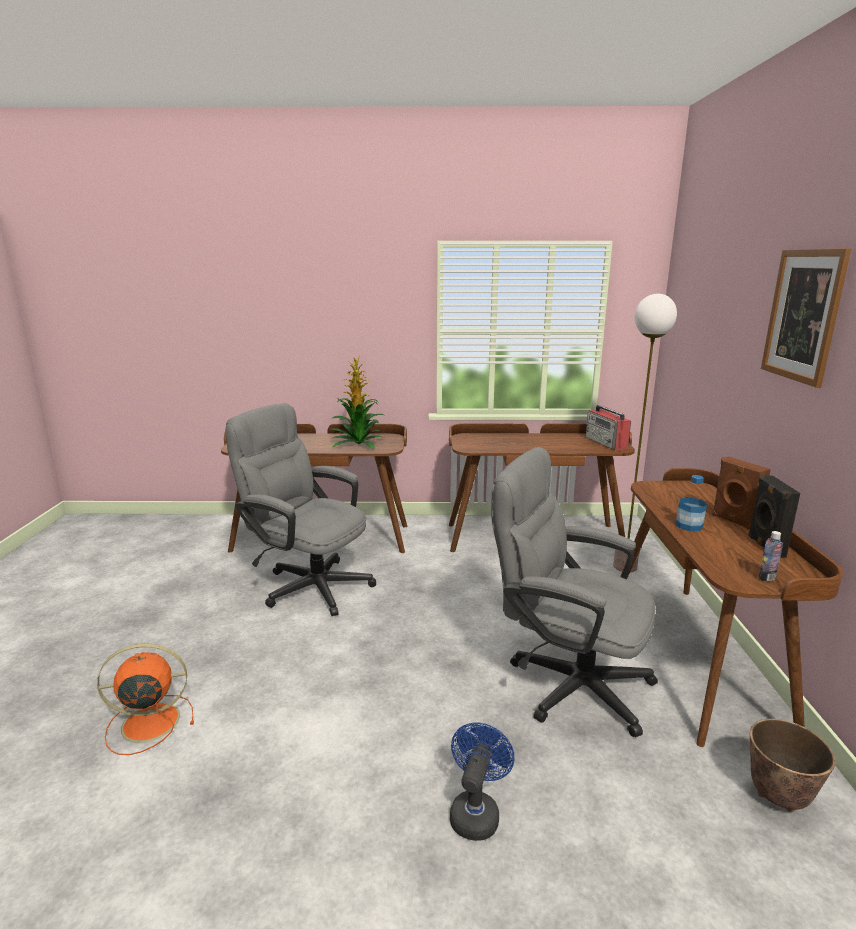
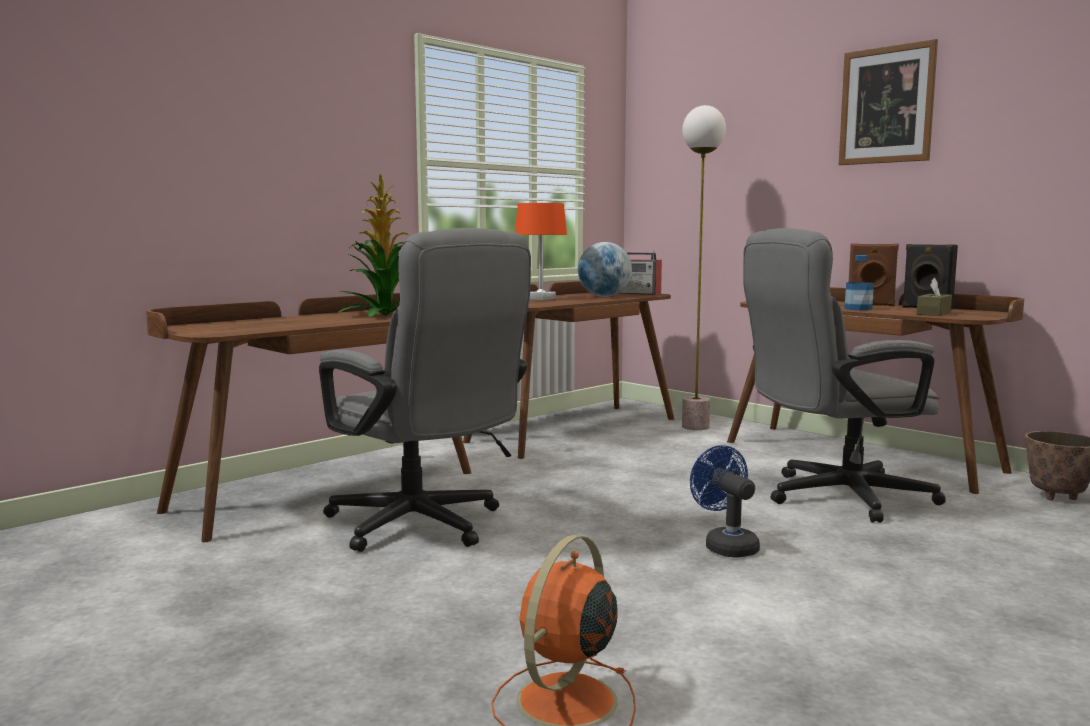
camera: 45 degrees left, 10 degrees down
grey office chair [225,403,376,616] -> grey office chair turned 120 degrees counterclockwise [319,228,531,552]
blue fan [450,723,514,841] -> blue fan moved to [690,445,760,557]
bottle [758,531,783,581] -> none
none -> orange table lamp [515,203,567,301]
none -> globe [578,242,632,297]
none -> brown tissue box [916,278,952,316]

